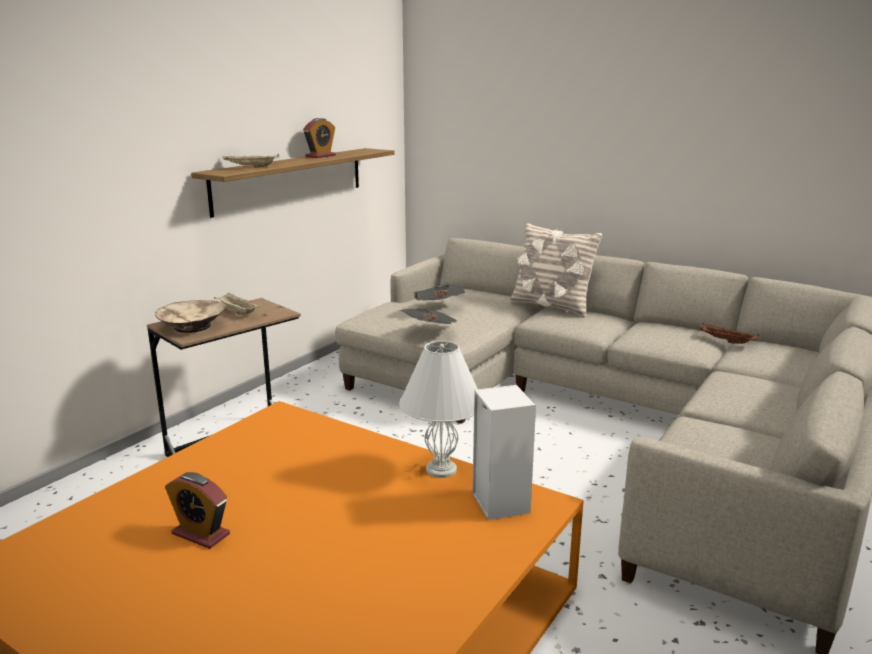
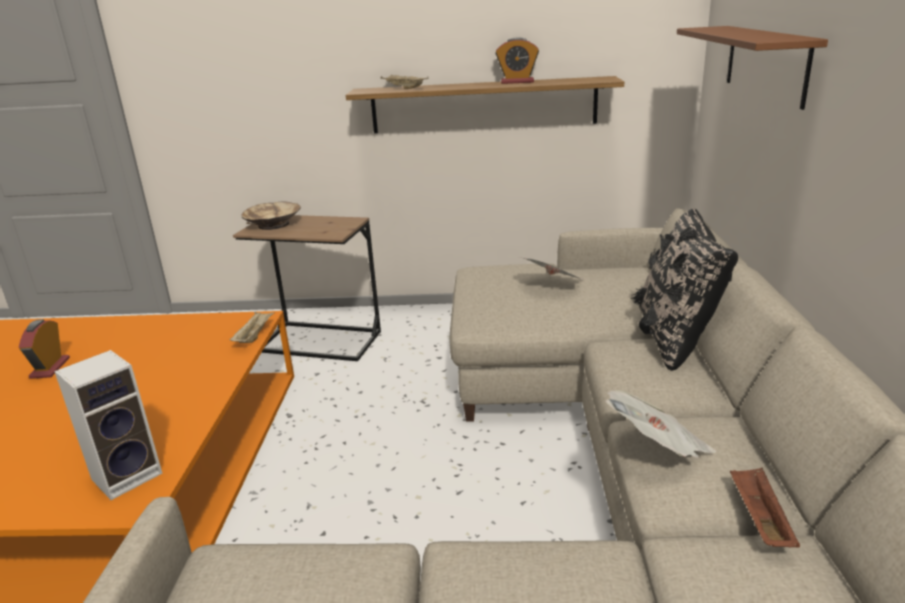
camera: 60 degrees right, 5 degrees up
beige tray [214,292,261,315] -> beige tray moved to [229,312,275,343]
white table lamp [399,341,478,478] -> none
newspaper [400,308,457,324] -> newspaper moved to [605,390,716,458]
beige pillow [510,223,602,318] -> black pillow [630,208,738,371]
none -> brown shelf [677,26,828,110]

